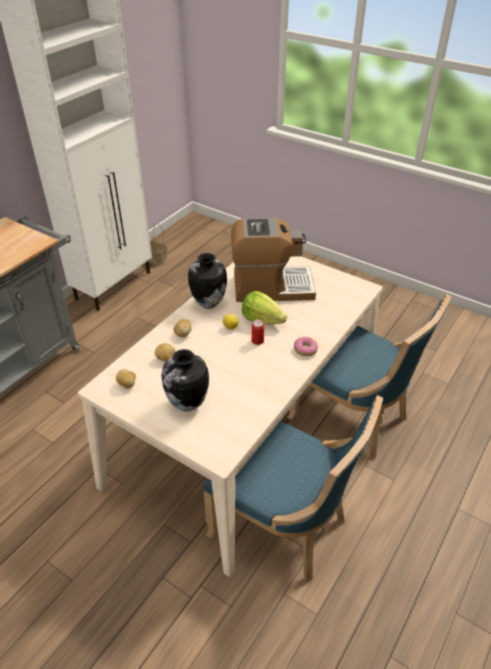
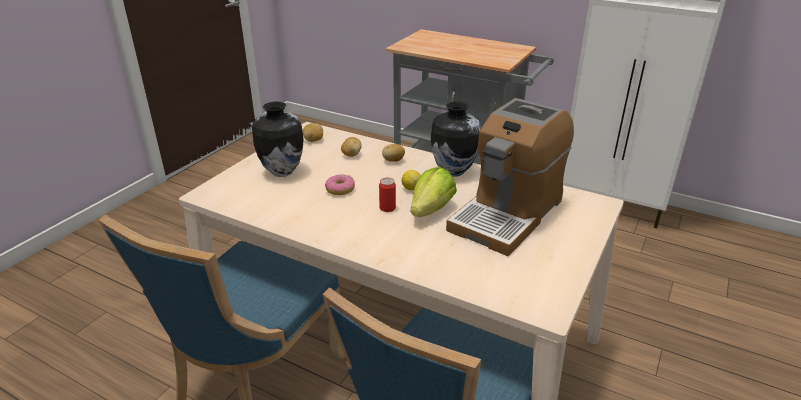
camera: 85 degrees right, 10 degrees down
basket [149,223,167,265] -> none
coffee machine [231,217,316,302] -> coffee machine turned 45 degrees clockwise [446,98,574,256]
donut [294,337,318,356] -> donut moved to [325,174,355,195]

